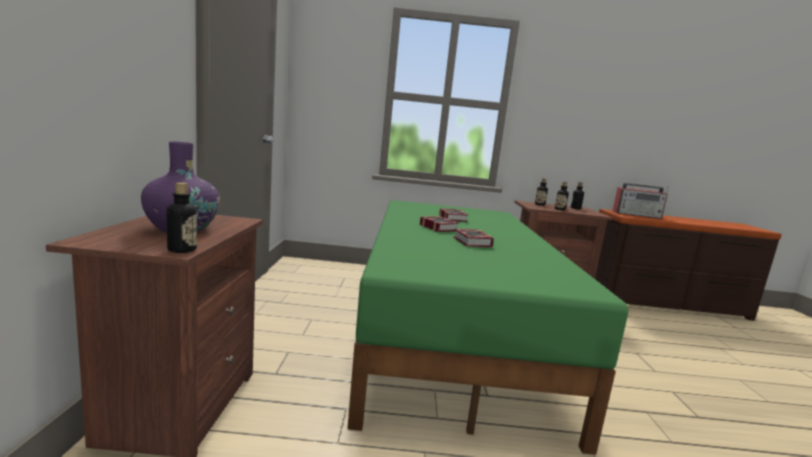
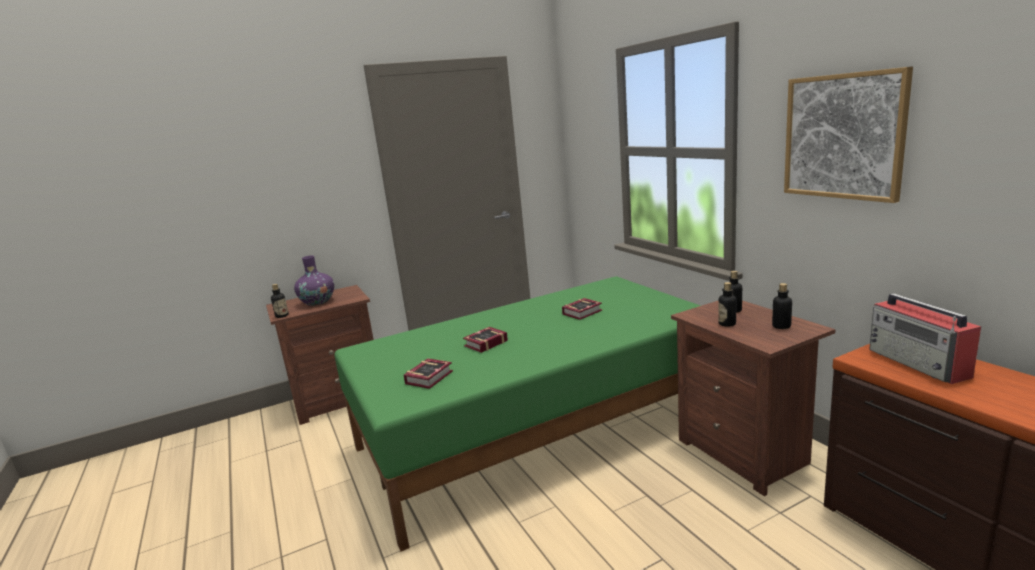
camera: 65 degrees right, 5 degrees up
book [420,216,459,232] -> book moved to [404,358,453,389]
none -> picture [784,66,913,203]

